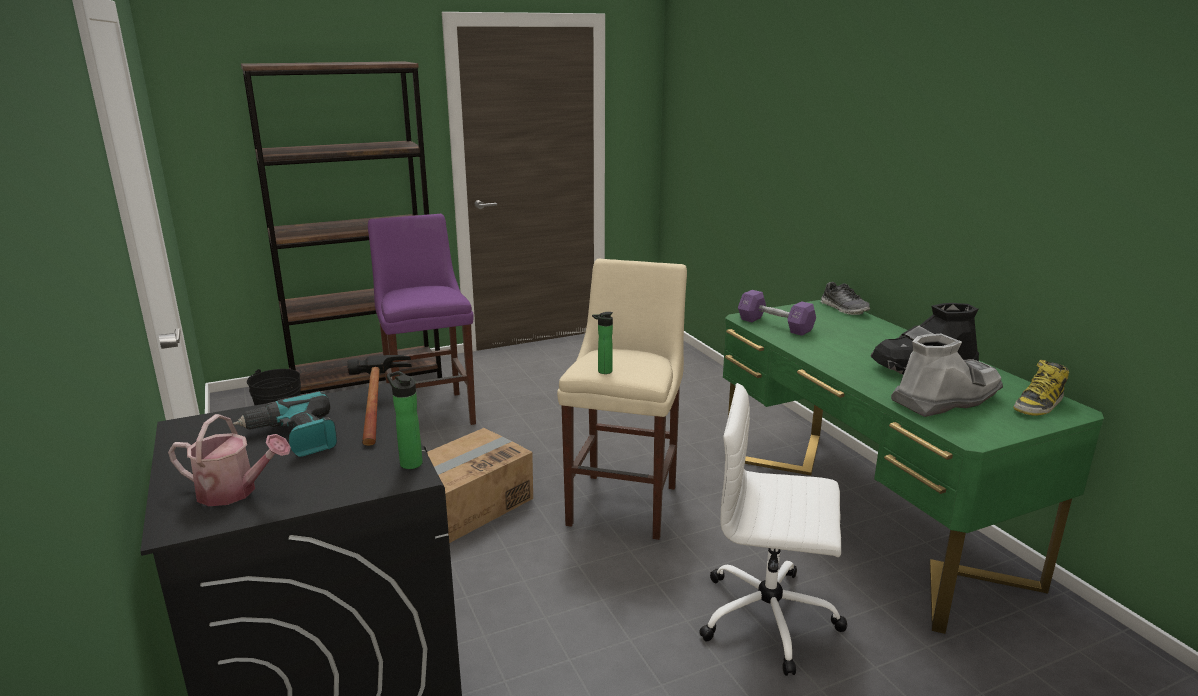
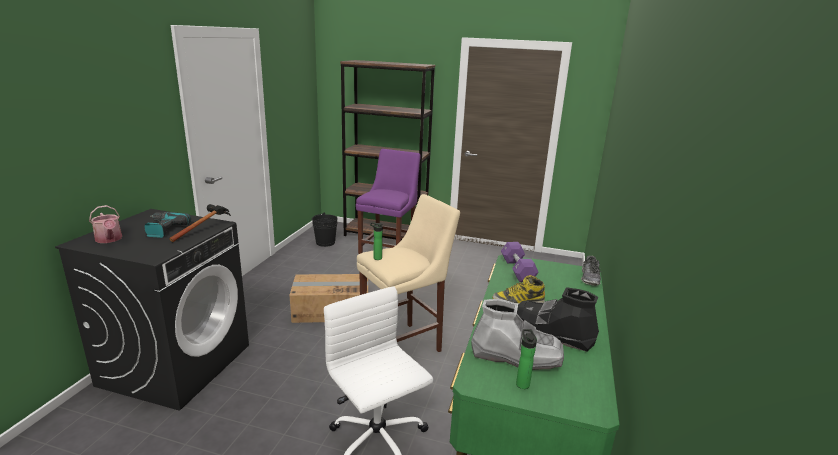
camera: 40 degrees right, 0 degrees up
bottle [387,371,423,469] -> bottle moved to [516,329,537,389]
boot [1013,360,1069,416] -> boot moved to [492,275,545,304]

